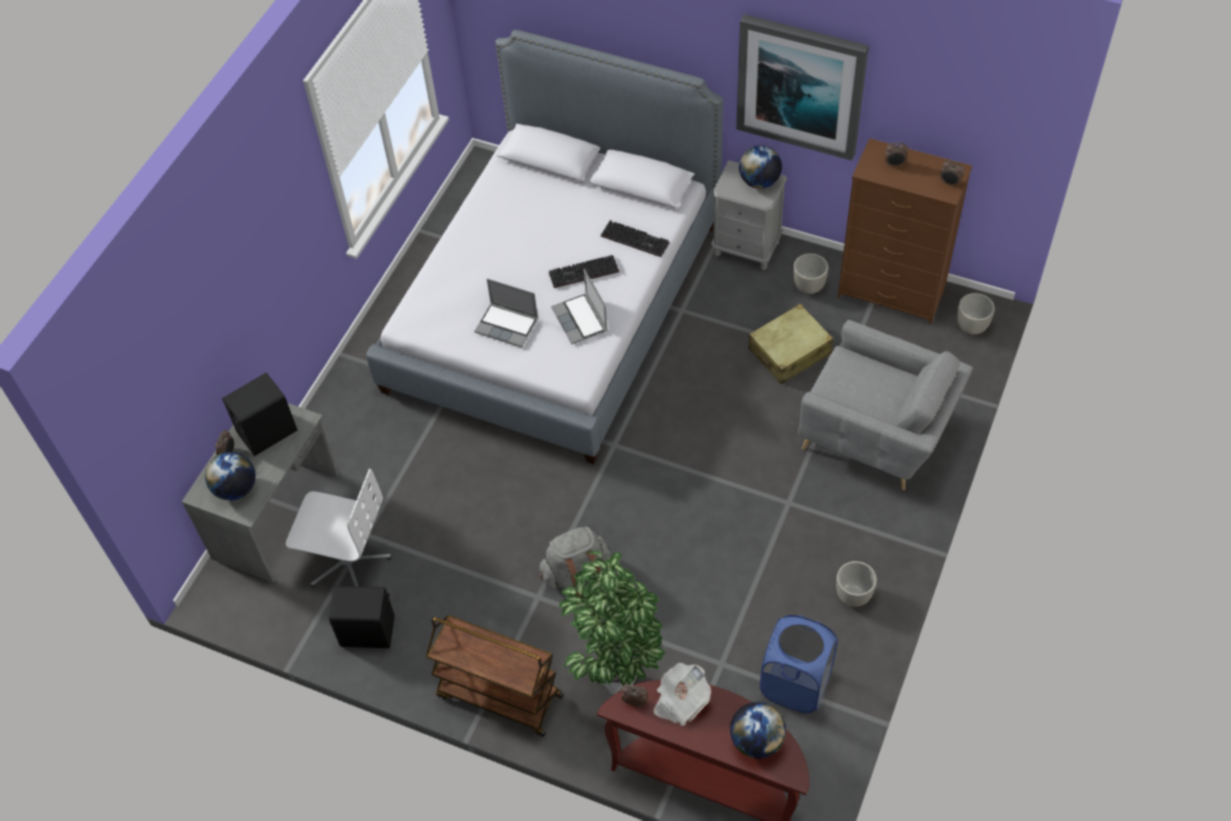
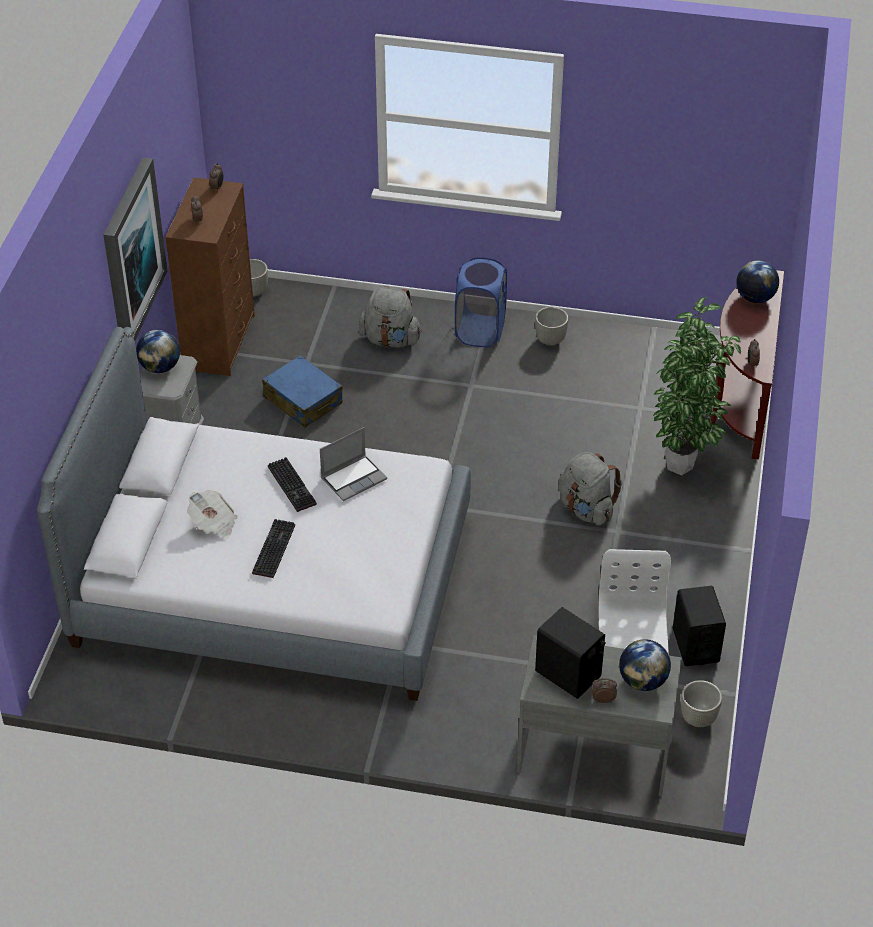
camera: 105 degrees left, 10 degrees down
brown cart [426,615,563,737] -> none
laptop [474,279,538,348] -> none
keyboard [601,220,669,257] -> keyboard moved to [252,519,295,578]
newspaper [654,662,711,726] -> newspaper moved to [187,490,238,538]
beige suitcase [748,304,833,384] -> blue suitcase [262,355,342,428]
blue laundry basket [760,615,838,713] -> blue laundry basket moved to [455,257,507,347]
grey planter [793,253,828,294] -> grey planter moved to [681,680,722,727]
grey armchair [798,320,973,491] -> grey backpack [359,286,421,347]

